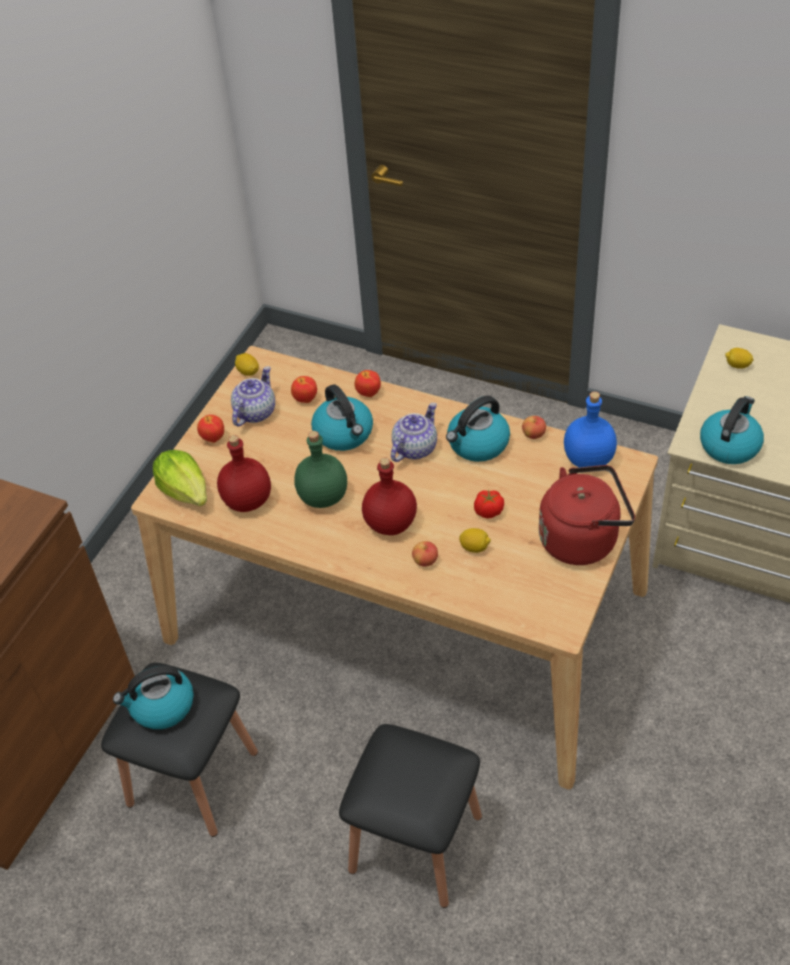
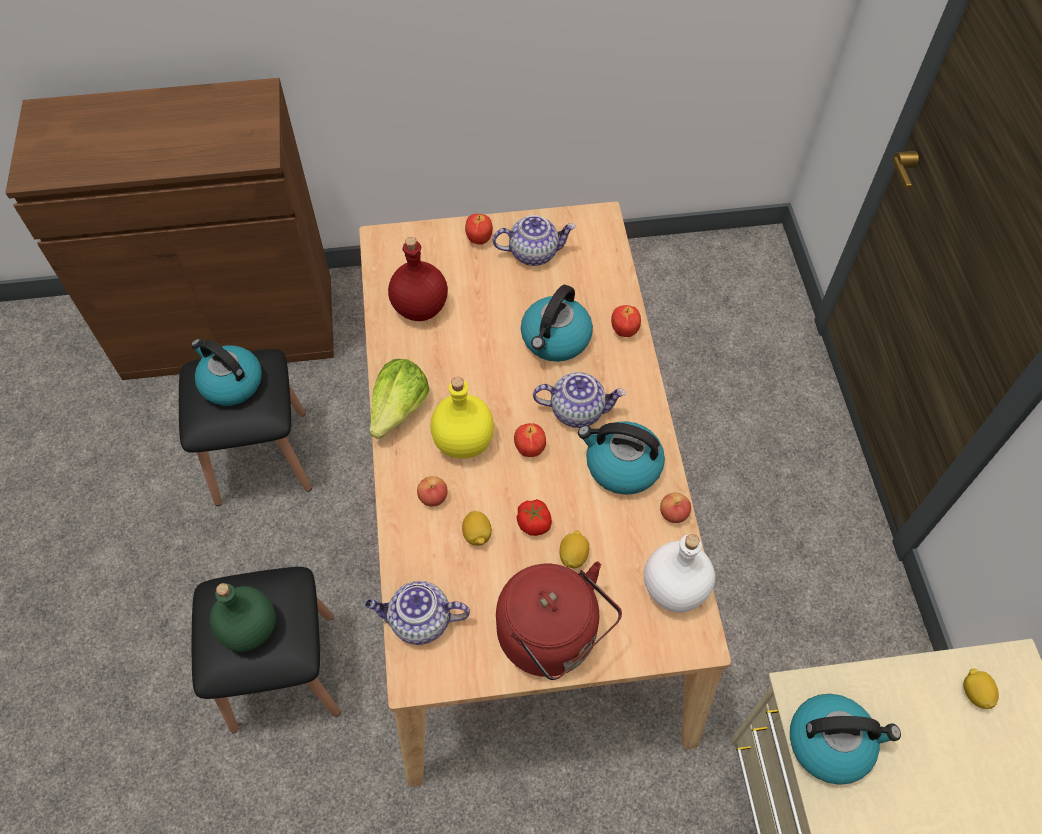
camera: 55 degrees right, 10 degrees up
lettuce [153,450,207,506] -> lettuce moved to [369,359,429,439]
lemon [235,353,259,376] -> lemon moved to [560,530,589,569]
apple [291,376,317,403] -> apple moved to [514,423,546,457]
green bottle [294,431,347,508] -> green bottle moved to [210,583,276,652]
red bottle [362,457,417,535] -> yellow bottle [431,377,494,459]
blue bottle [564,392,617,467] -> white bottle [644,534,715,613]
none -> teapot [365,581,470,645]

